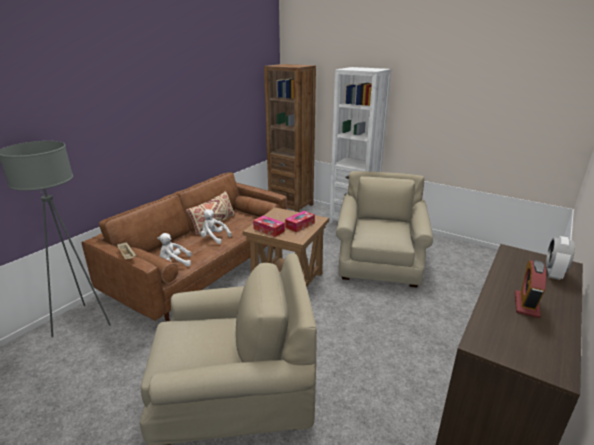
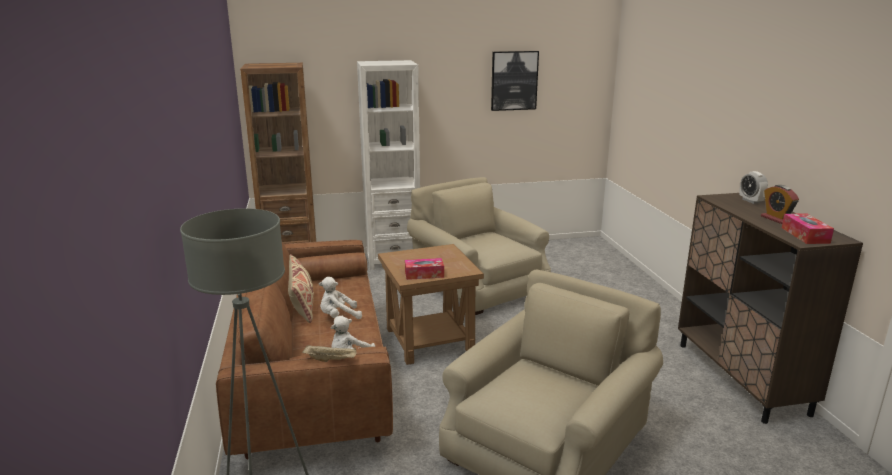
camera: 45 degrees left, 5 degrees down
tissue box [285,211,315,232] -> tissue box moved to [782,213,834,244]
none -> picture [491,51,539,111]

